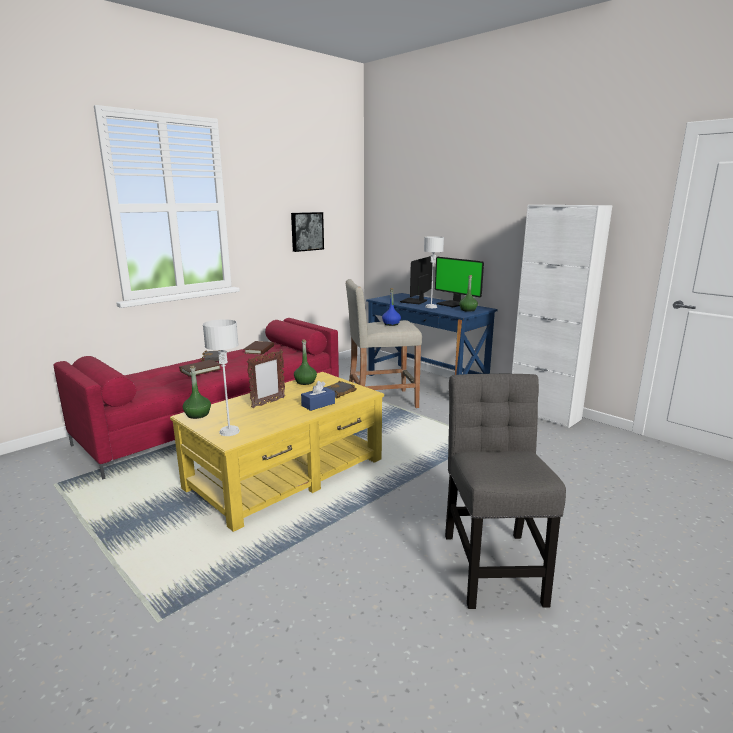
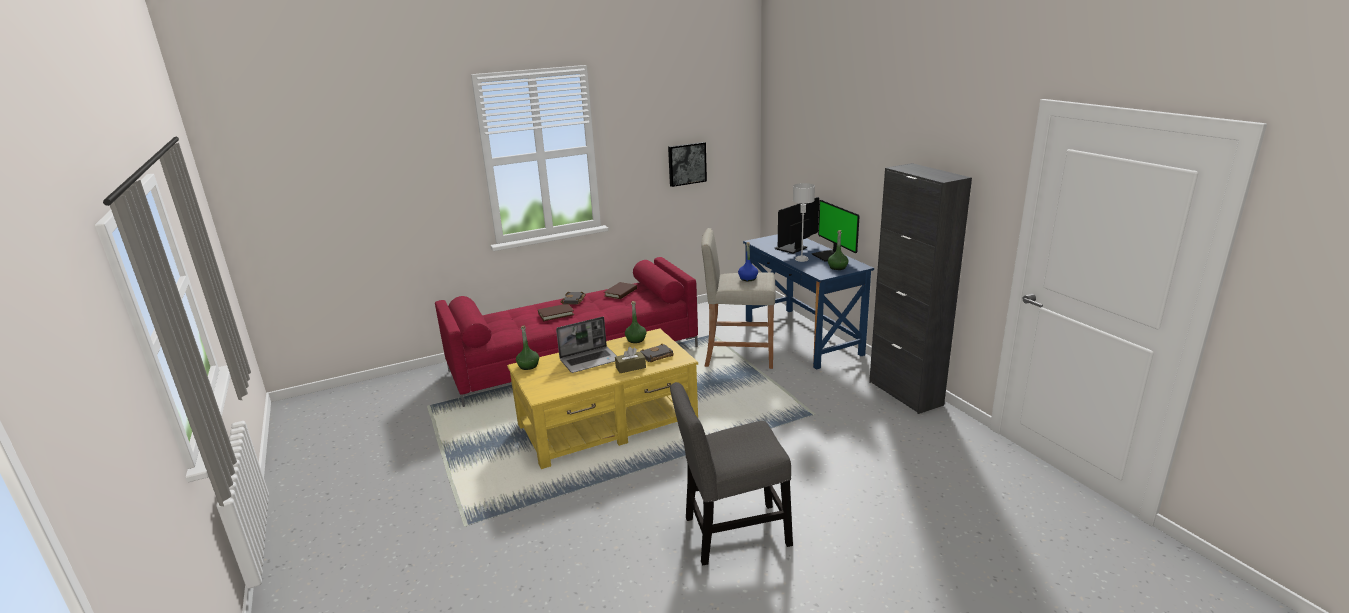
camera: 20 degrees right, 5 degrees up
grey table lamp [203,319,240,436] -> none
picture frame [247,350,285,408] -> laptop [556,317,616,373]
blue tissue box [301,381,335,411] -> brown tissue box [615,347,646,373]
grey chair [445,374,566,609] -> grey chair turned 120 degrees counterclockwise [670,382,793,565]
white cabinet [512,205,612,428] -> black cabinet [869,163,972,414]

